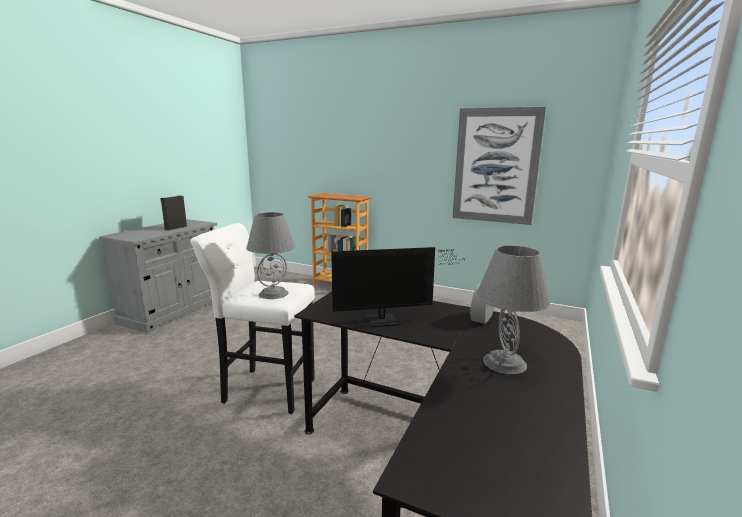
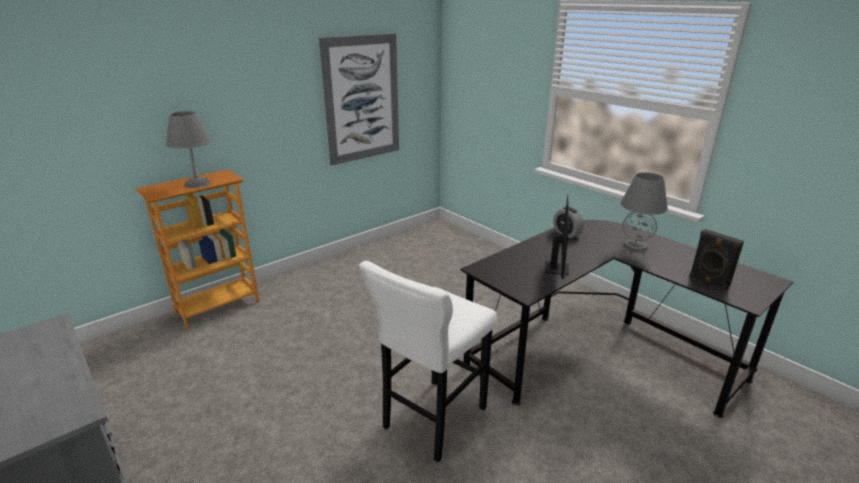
camera: 65 degrees left, 10 degrees up
black speaker [160,195,187,230] -> black speaker moved to [689,229,744,290]
grey table lamp [246,212,295,299] -> grey table lamp moved to [166,111,211,188]

